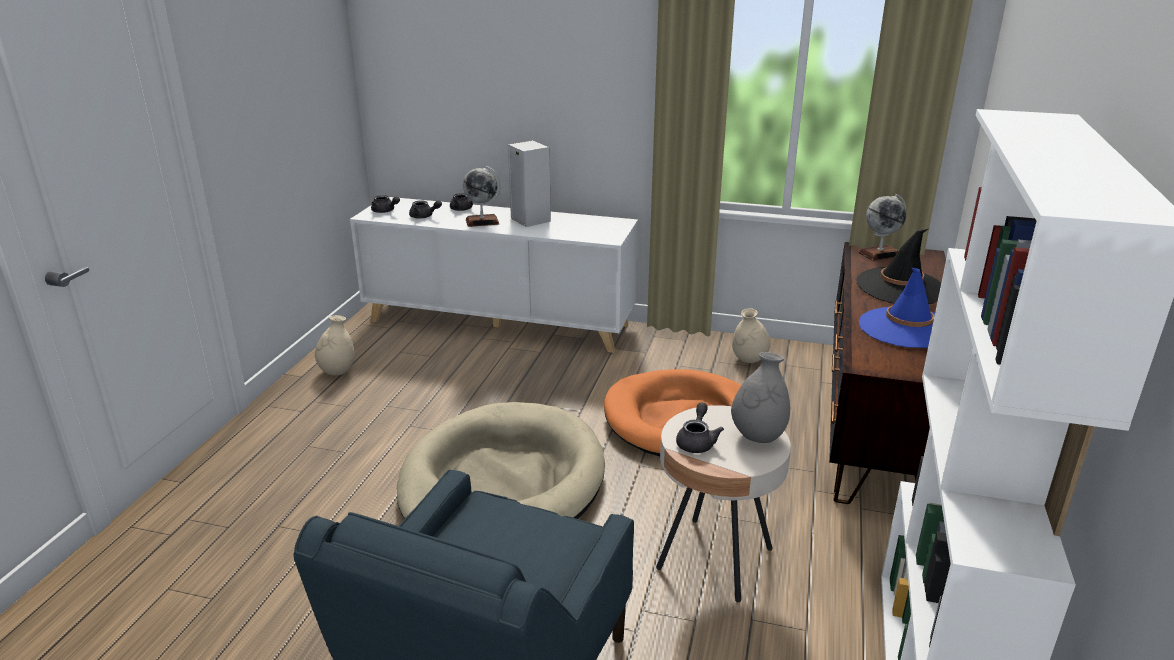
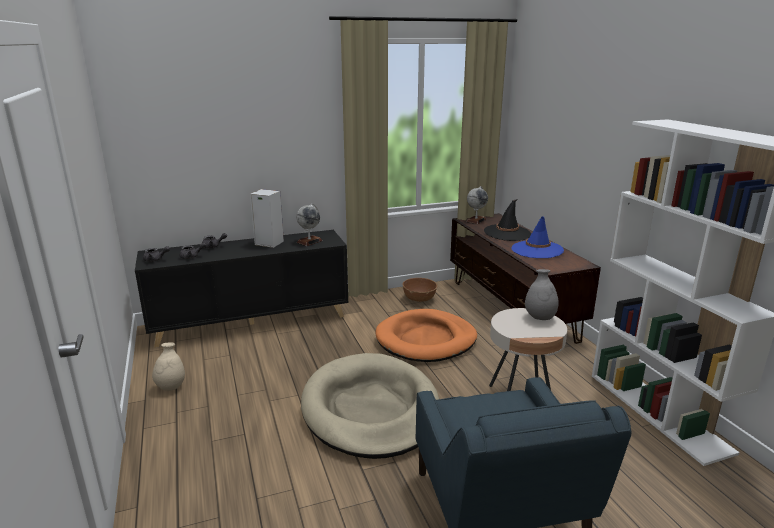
camera: 35 degrees left, 5 degrees down
white cabinet [350,197,638,353] -> black cabinet [135,230,348,348]
globe [463,166,501,227] -> globe moved to [296,203,323,246]
grey teapot [676,403,724,453] -> none
beige vase [732,308,770,363] -> brown bowl [402,278,438,302]

